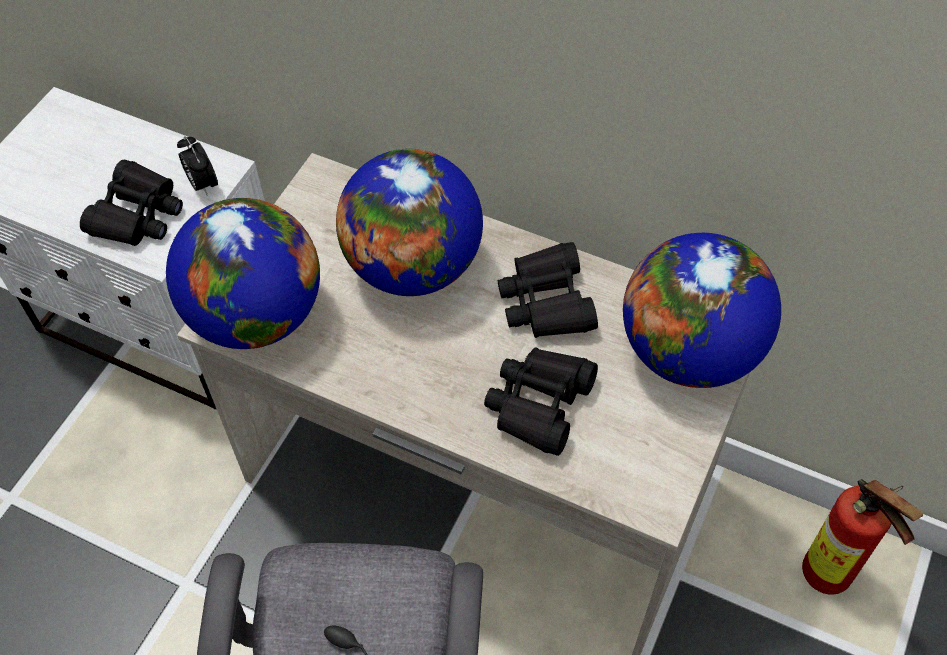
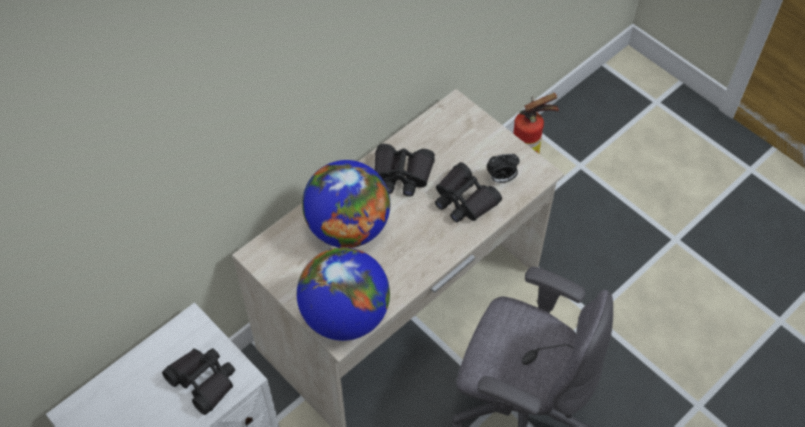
camera: 70 degrees left, 0 degrees up
alarm clock [177,136,218,196] -> alarm clock moved to [487,154,520,183]
globe [623,233,781,388] -> none

